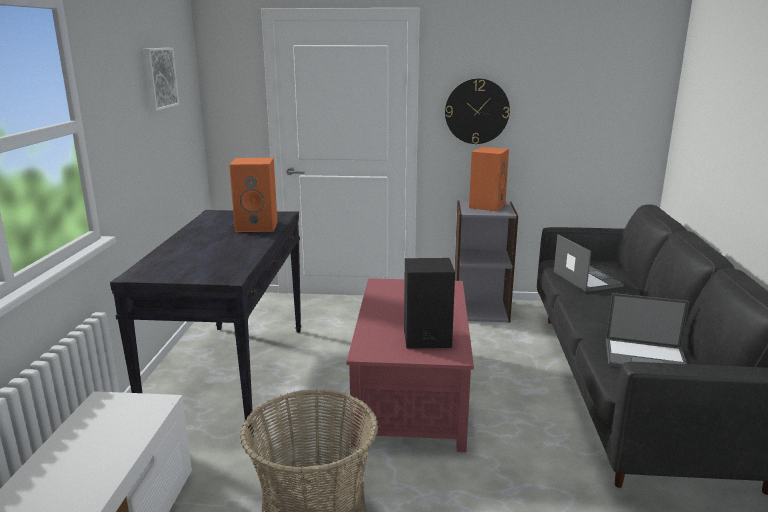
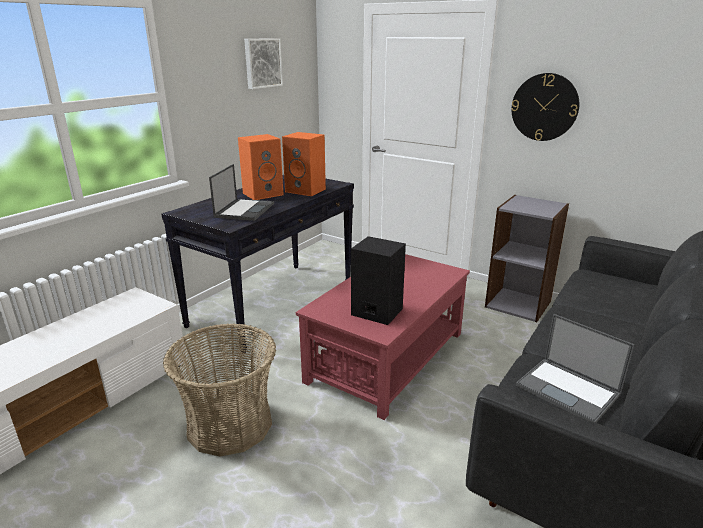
camera: 30 degrees right, 5 degrees up
orange speaker [469,147,509,212] -> orange speaker moved to [238,134,284,200]
laptop [554,234,624,292] -> laptop moved to [209,164,274,221]

